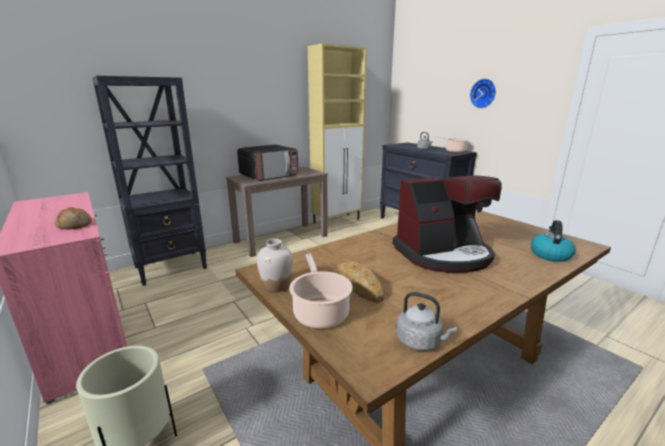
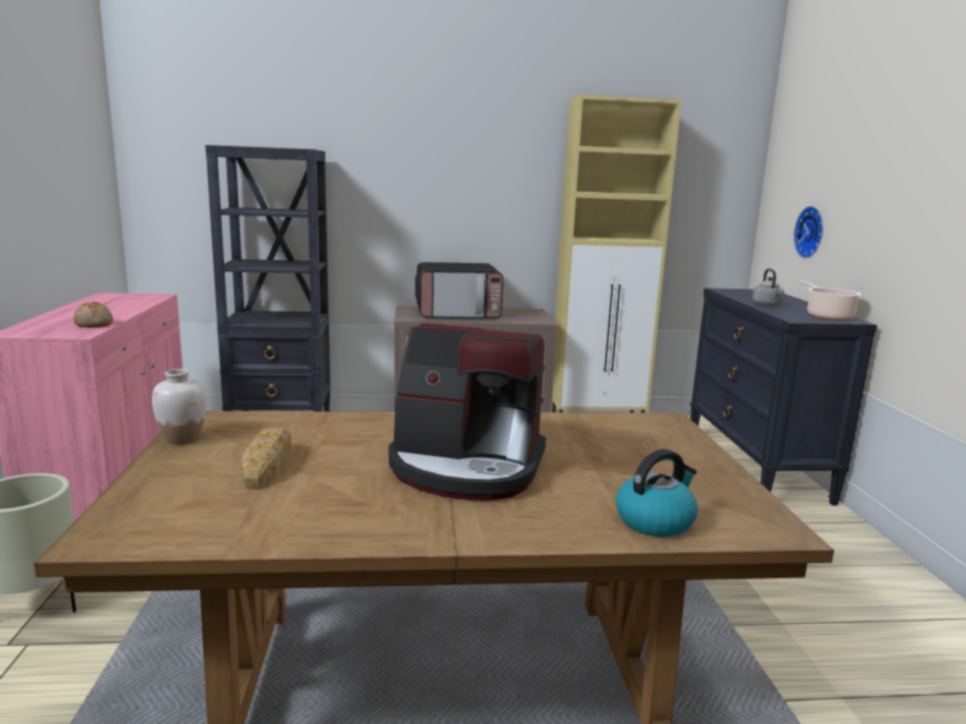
camera: 30 degrees right, 5 degrees down
cooking pot [289,254,352,329] -> none
grey kettle [396,292,457,351] -> none
wall clock [470,79,496,109] -> wall clock moved to [793,206,823,259]

